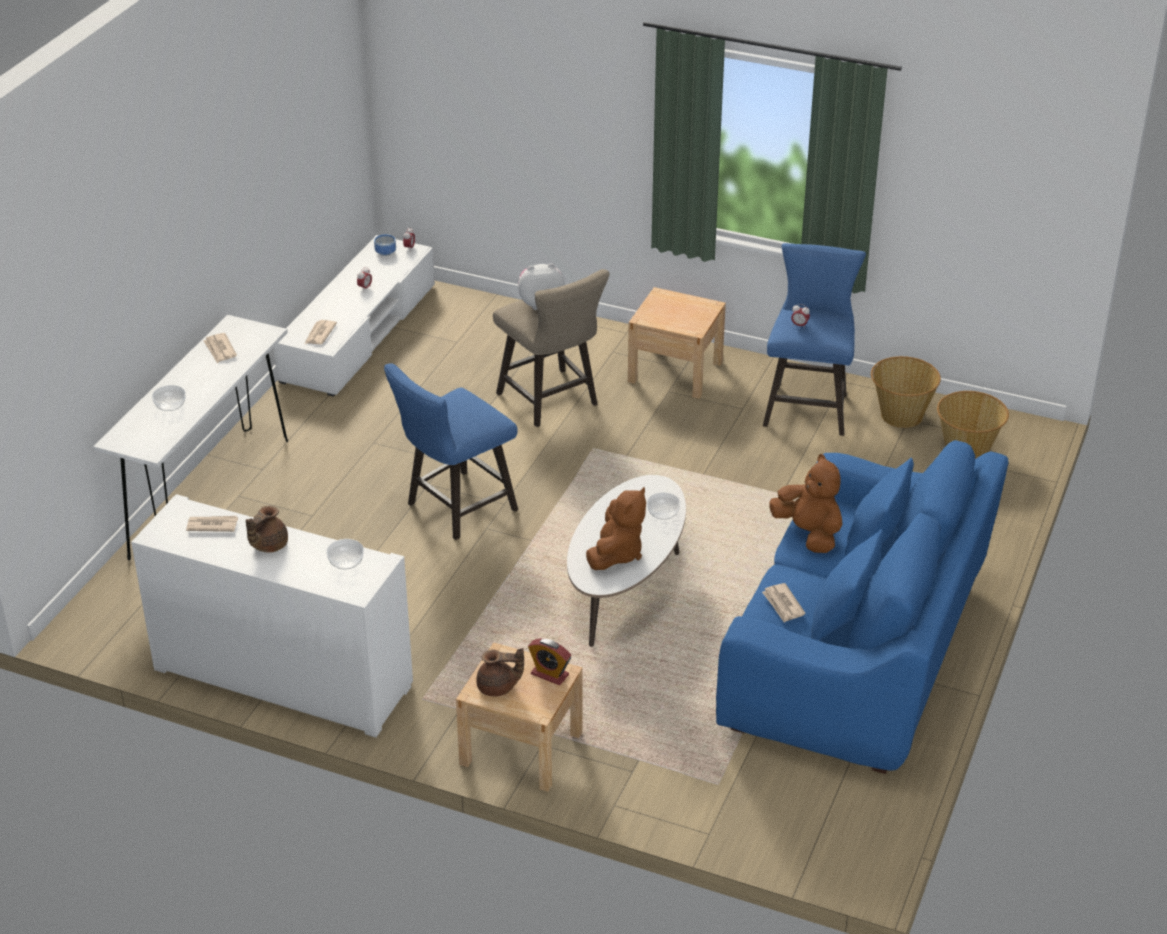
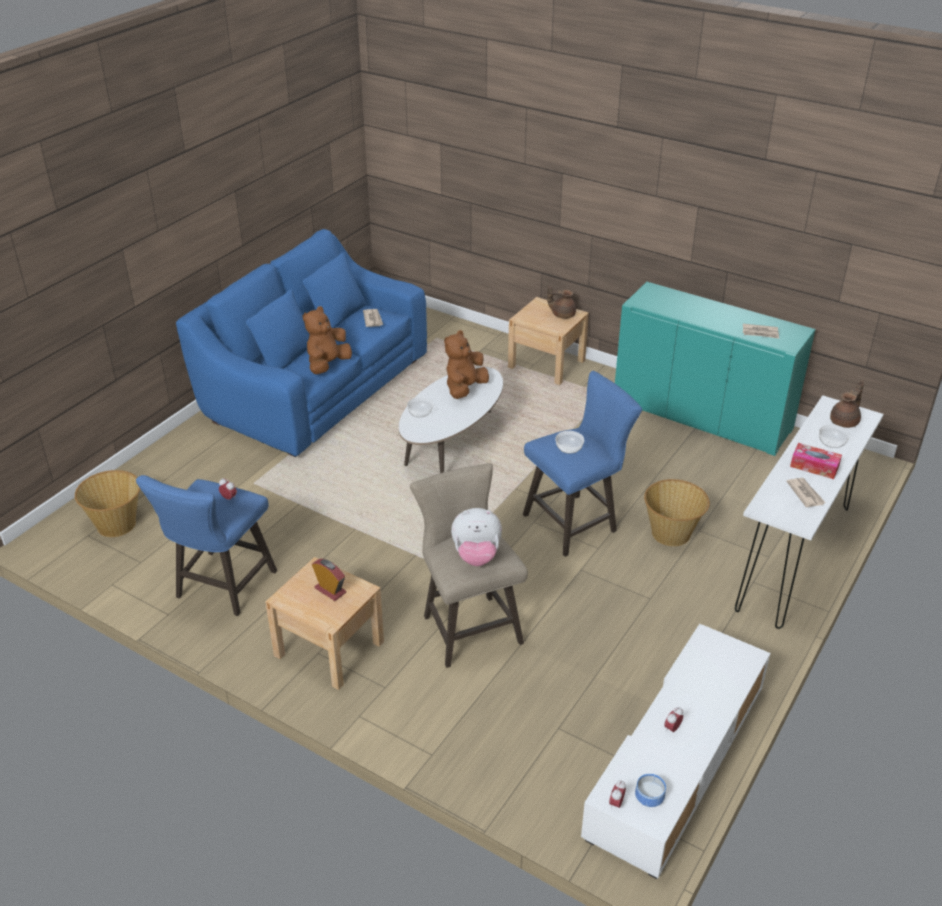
camera: 170 degrees left, 0 degrees up
white cabinet [131,494,413,737] -> turquoise cabinet [615,282,815,456]
brown teapot [246,506,288,553] -> brown teapot moved to [830,380,864,428]
newspaper [305,320,337,344] -> none
bowl [326,539,364,569] -> bowl moved to [555,431,584,454]
alarm clock [528,638,571,685] -> alarm clock moved to [312,559,346,601]
brown plush toy [769,454,842,553] -> brown plush toy turned 60 degrees clockwise [303,306,352,374]
basket [871,356,941,428] -> basket moved to [644,479,710,546]
none -> tissue box [790,443,842,479]

